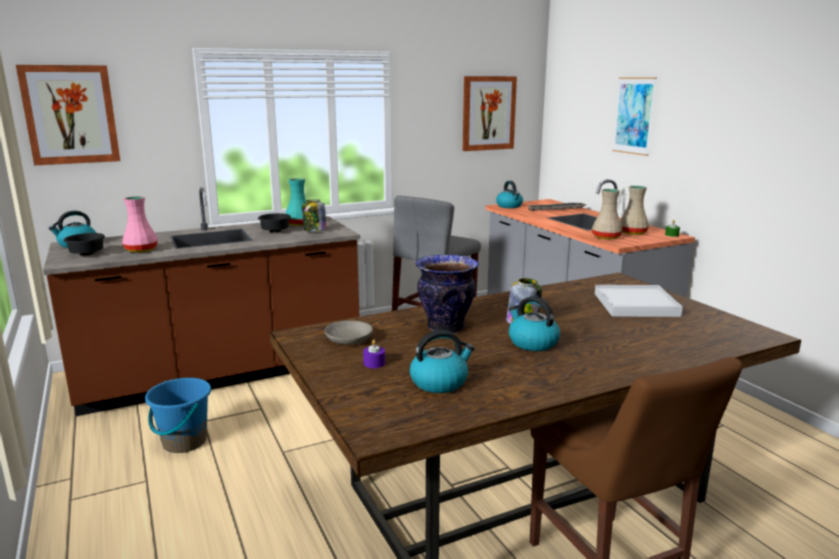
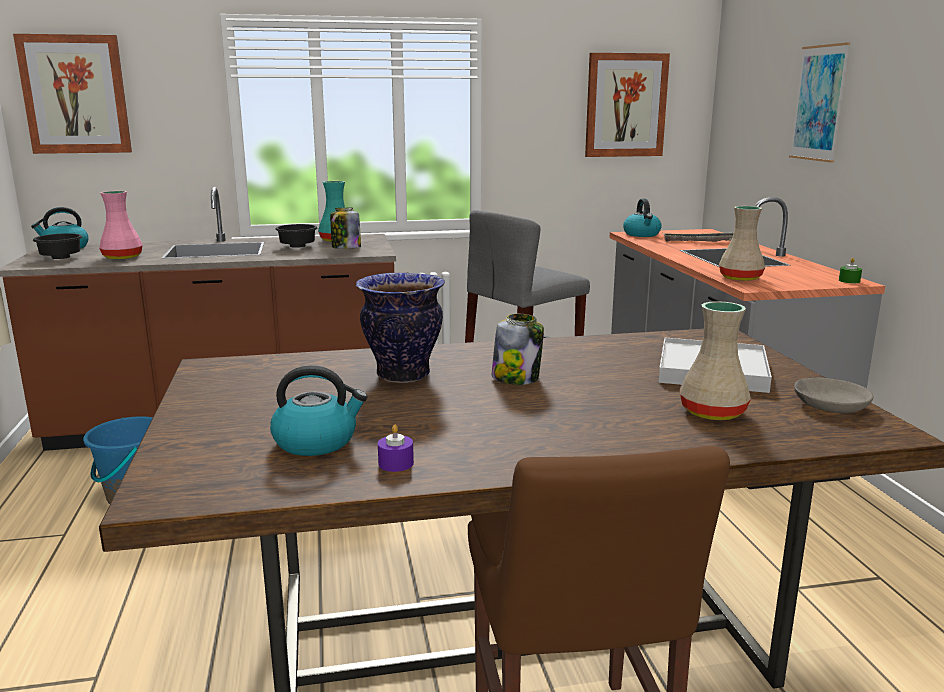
camera: 15 degrees right, 0 degrees up
grey bowl [324,321,373,345] -> grey bowl moved to [794,378,874,413]
purple candle [363,340,385,368] -> purple candle moved to [378,425,414,472]
kettle [509,296,560,351] -> none
beige vase [620,186,649,235] -> beige vase moved to [680,301,751,420]

